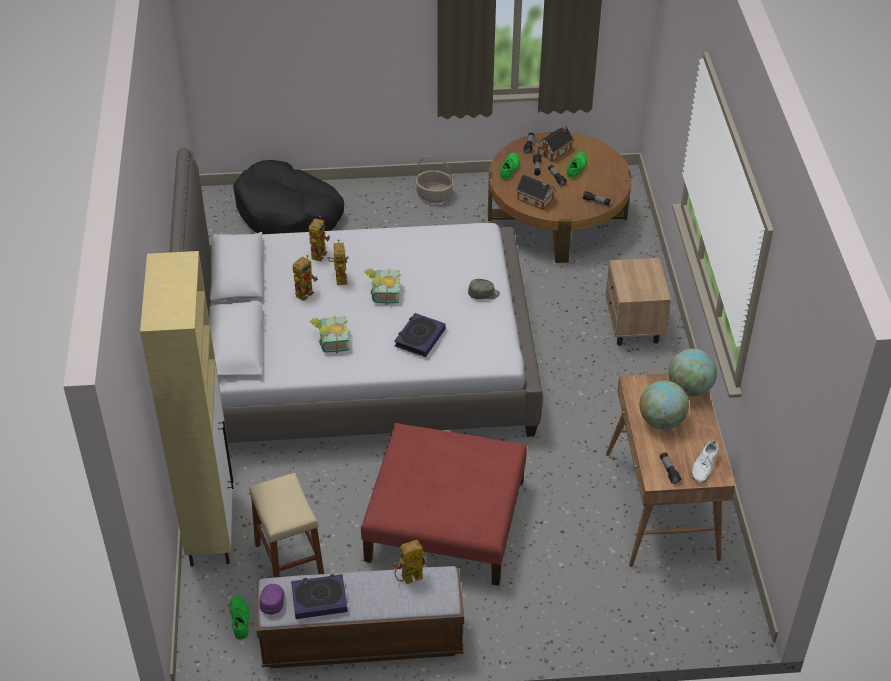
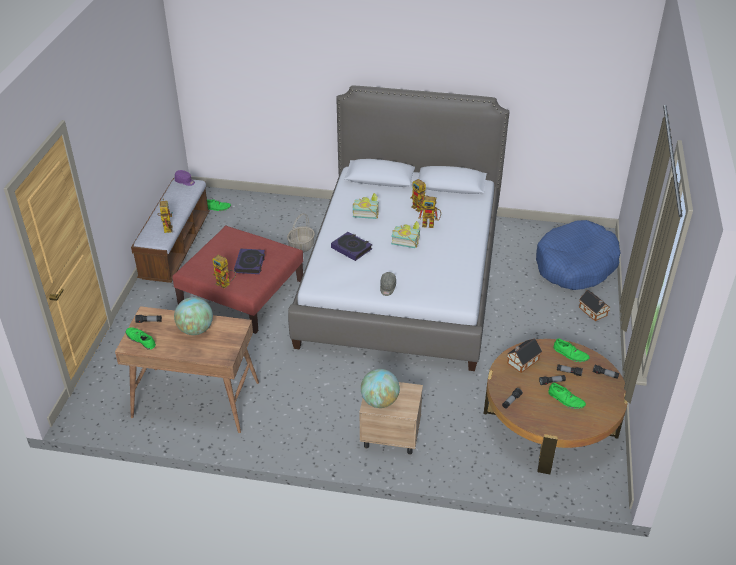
camera: 105 degrees right, 5 degrees down
beige cabinet [140,251,234,566] -> none
black dog bed [233,160,344,234] -> blue dog bed [536,220,621,290]
beige stool [249,473,324,578] -> none
book [291,574,348,619] -> book moved to [234,249,265,274]
toy robot [309,216,330,261] -> toy robot moved to [212,254,236,289]
basket [415,156,453,203] -> basket moved to [287,213,315,253]
toy house [537,126,574,162] -> toy house moved to [579,290,611,321]
globe [668,349,717,397] -> globe moved to [361,369,400,408]
white shoe [691,441,718,483] -> green shoe [126,327,156,350]

